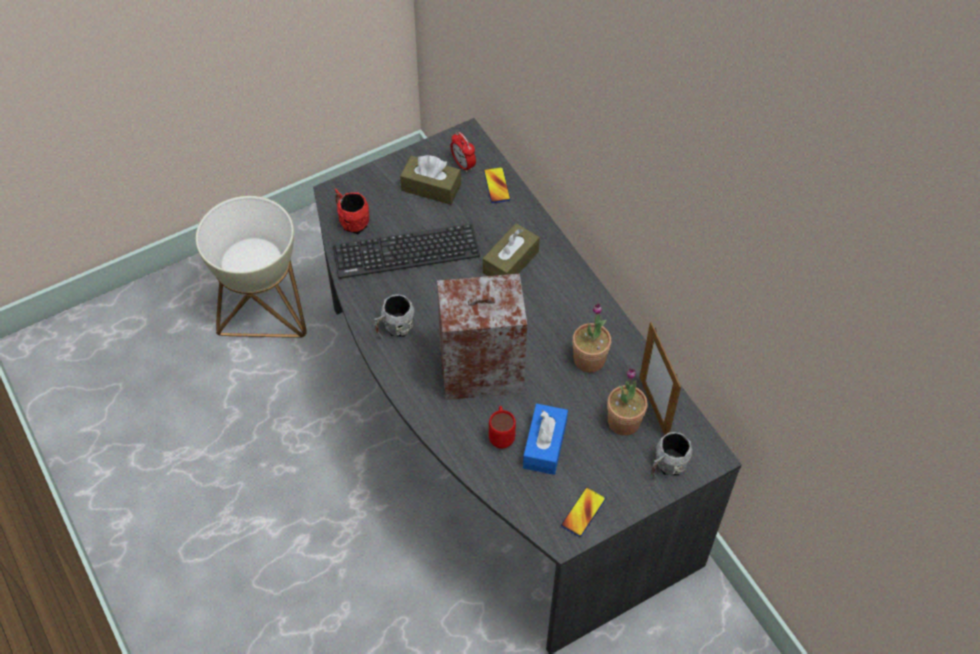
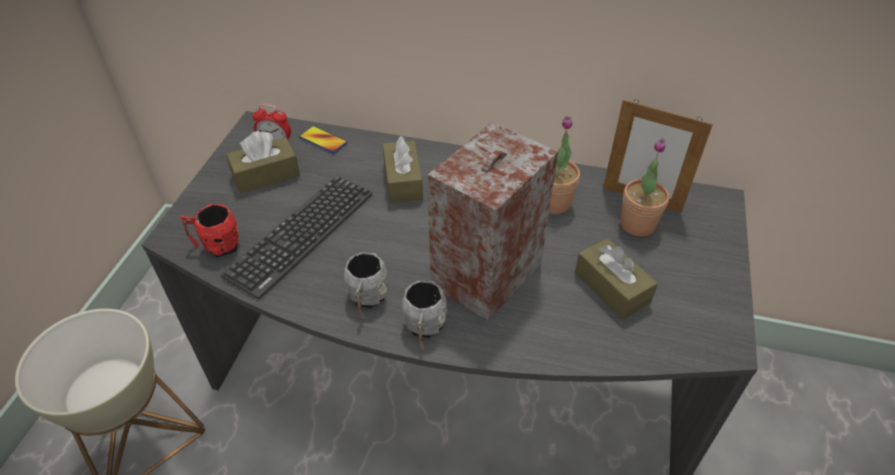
camera: 45 degrees left, 10 degrees down
red mug [489,406,516,449] -> none
blue tissue box [523,404,568,475] -> brown tissue box [575,238,658,320]
phone [561,487,606,537] -> none
grey mug [651,432,692,479] -> grey mug moved to [402,280,448,350]

